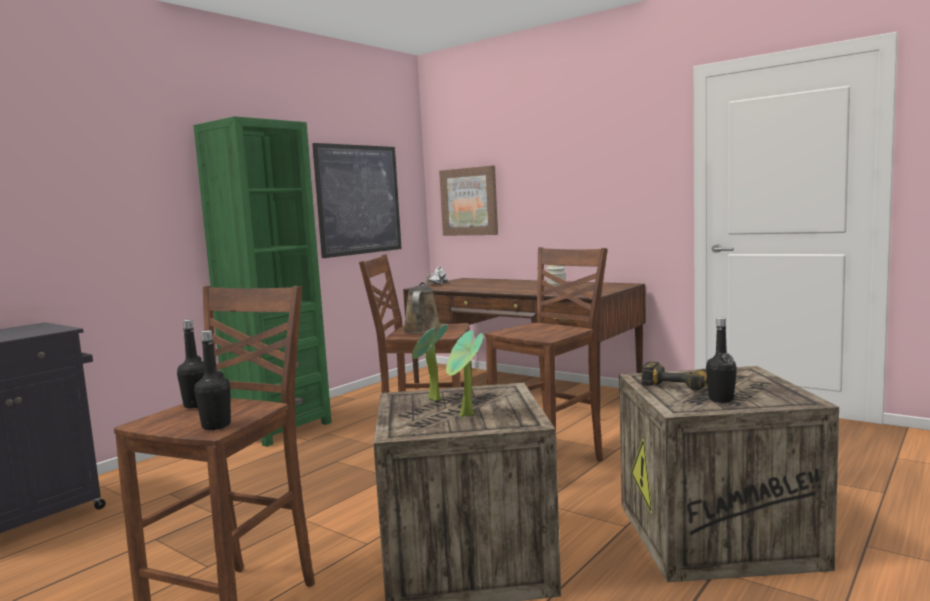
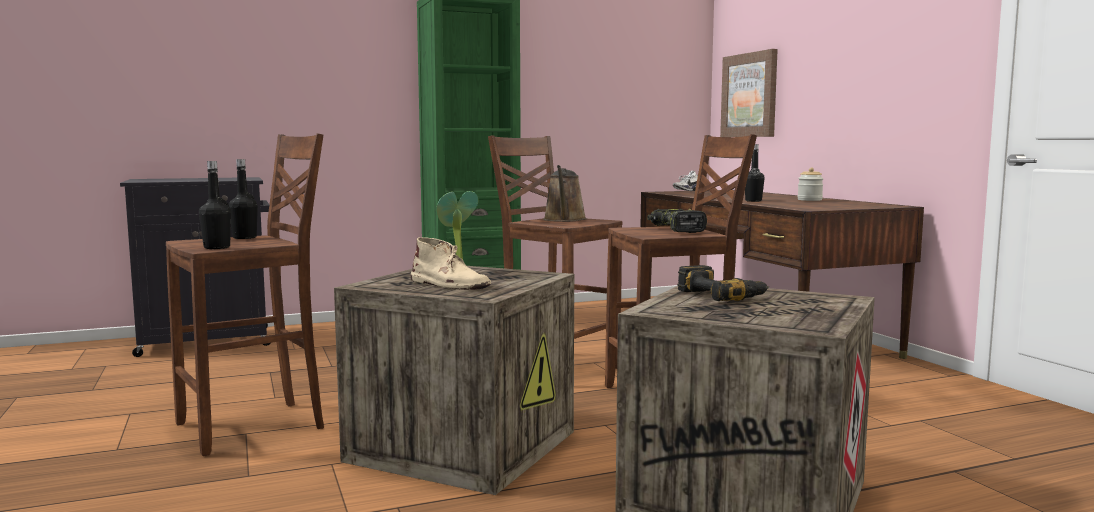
camera: 30 degrees right, 0 degrees up
picture [312,143,402,258] -> none
brown watering can [403,274,441,334] -> brown watering can turned 150 degrees clockwise [543,165,587,222]
potted plant [446,330,483,417] -> beige boot [411,237,491,290]
black bottle [706,318,737,403] -> black bottle moved to [745,144,765,202]
none -> power drill [647,209,707,233]

